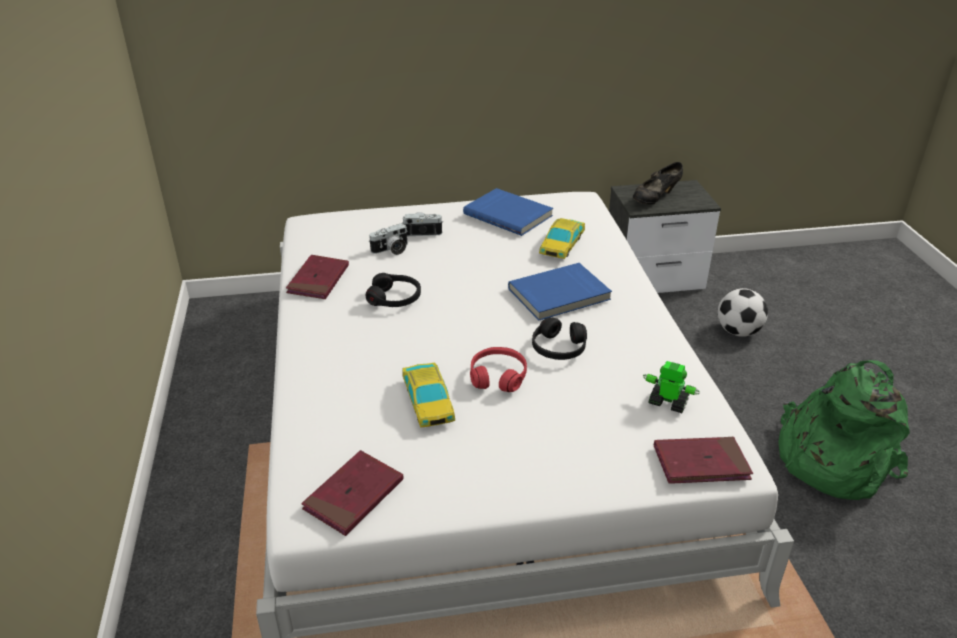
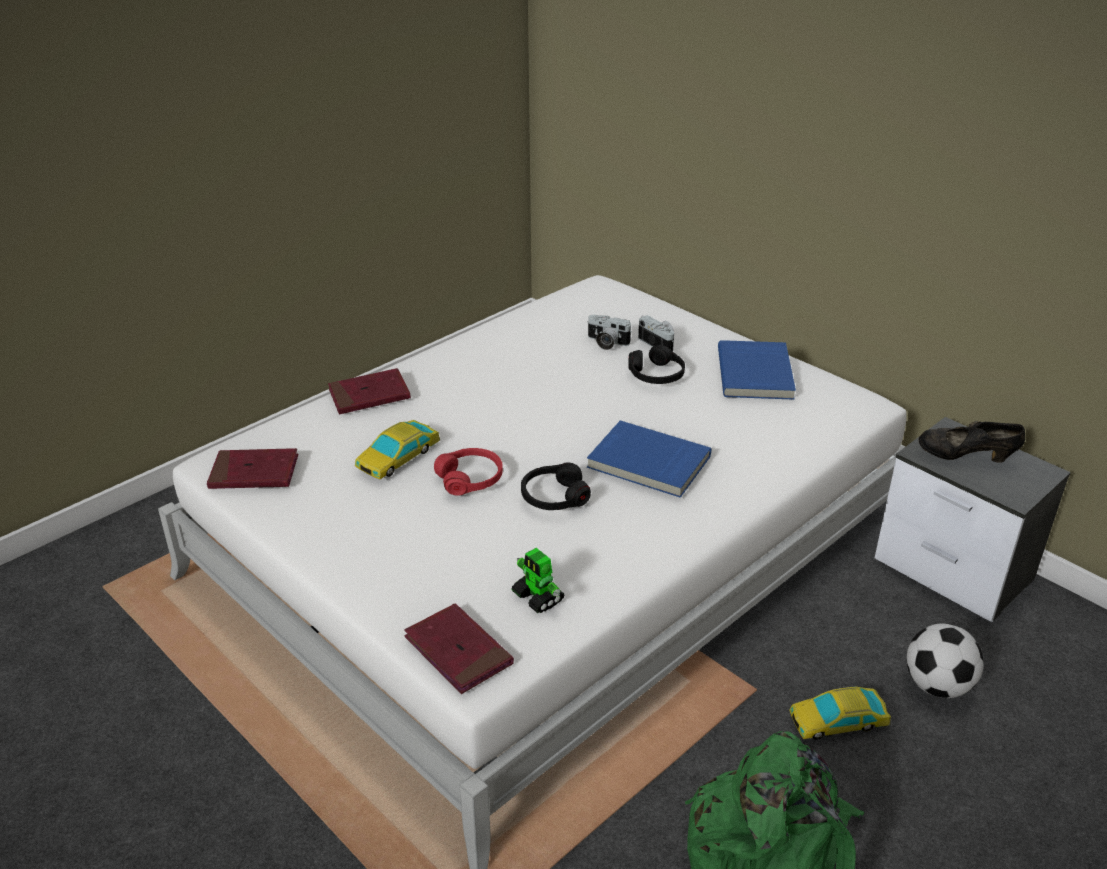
camera: 55 degrees right, 0 degrees up
red book [286,255,349,299] -> red book moved to [328,368,411,415]
black headphones [366,273,421,307] -> black headphones moved to [628,345,685,384]
toy car [539,218,585,259] -> toy car moved to [789,687,891,740]
toy robot [643,361,700,413] -> toy robot turned 150 degrees clockwise [512,548,564,613]

